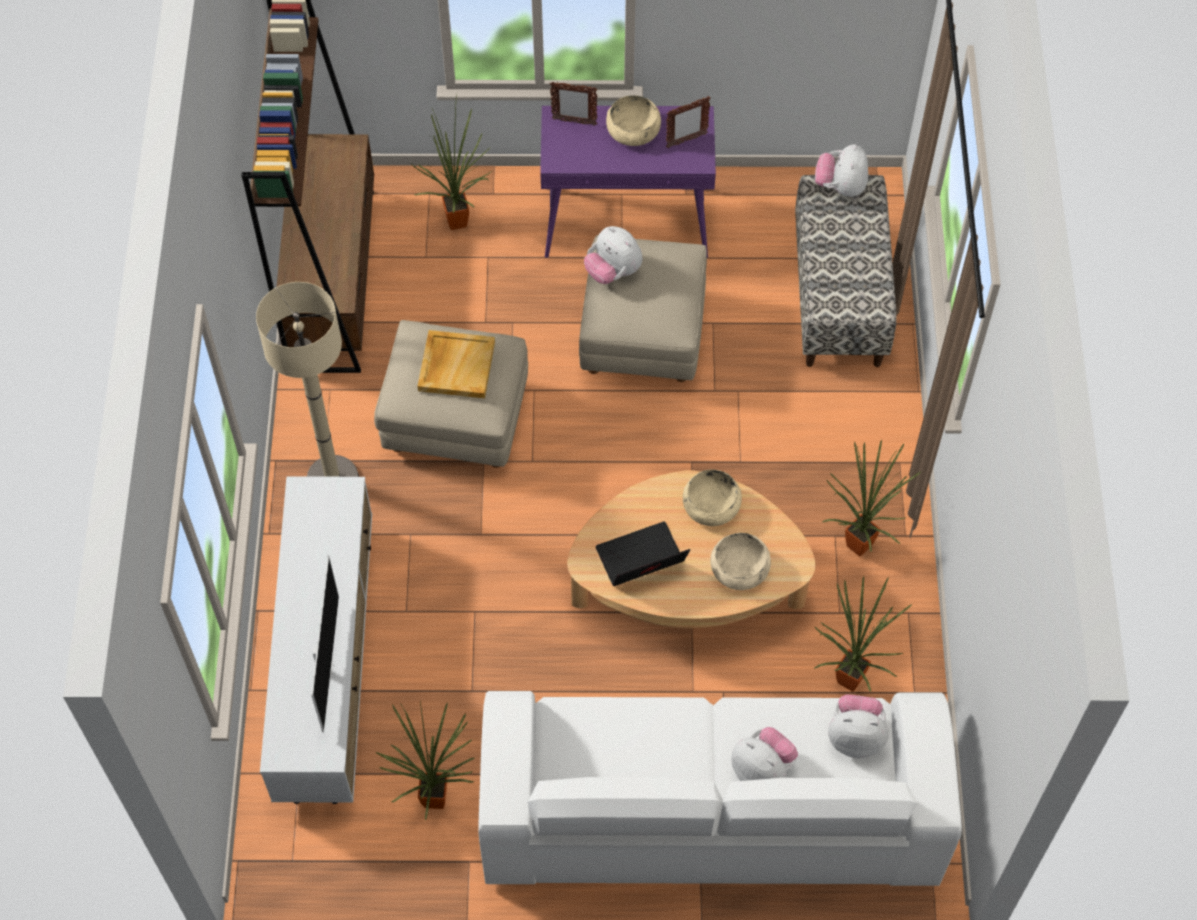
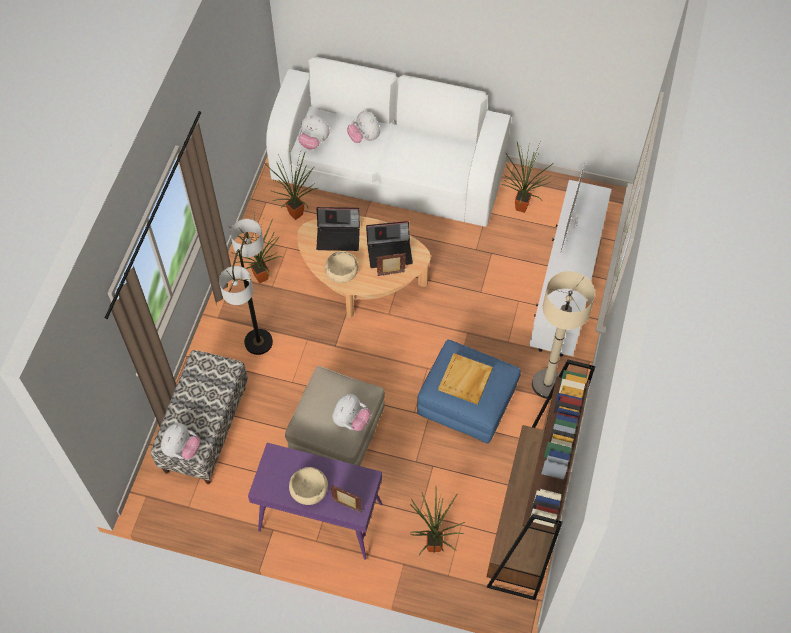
camera: 165 degrees left, 0 degrees up
beige ottoman [374,320,528,468] -> blue ottoman [417,339,521,443]
plush toy [584,226,642,284] -> plush toy turned 60 degrees clockwise [332,394,371,431]
picture frame [666,96,711,148] -> picture frame moved to [377,253,406,276]
beige bowl [710,533,771,590] -> laptop [316,207,360,251]
none -> floor lamp [219,219,273,355]

